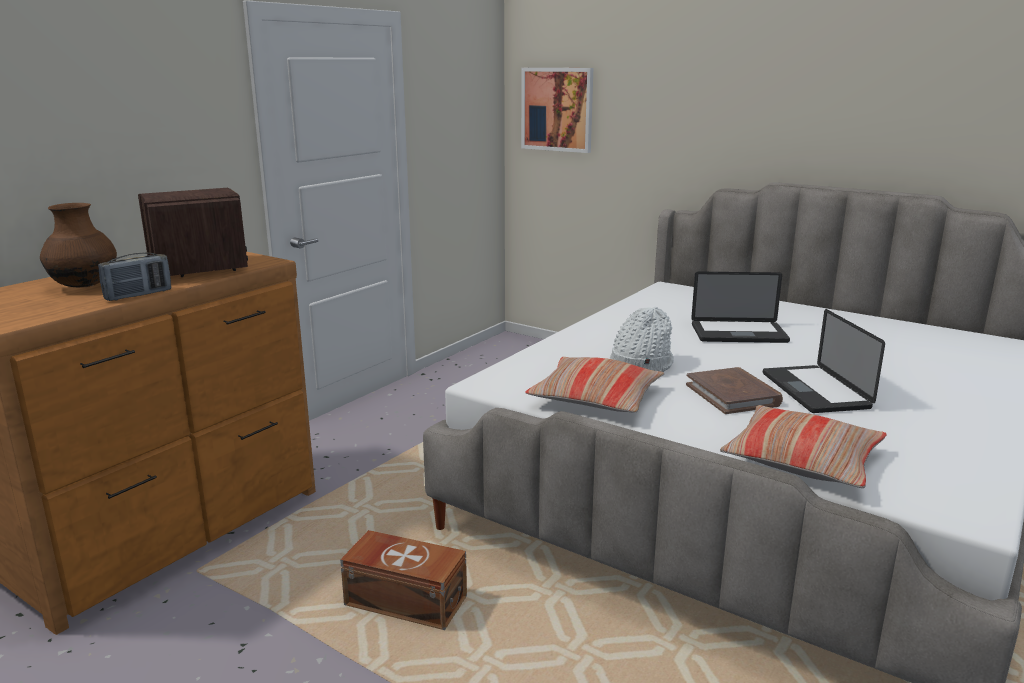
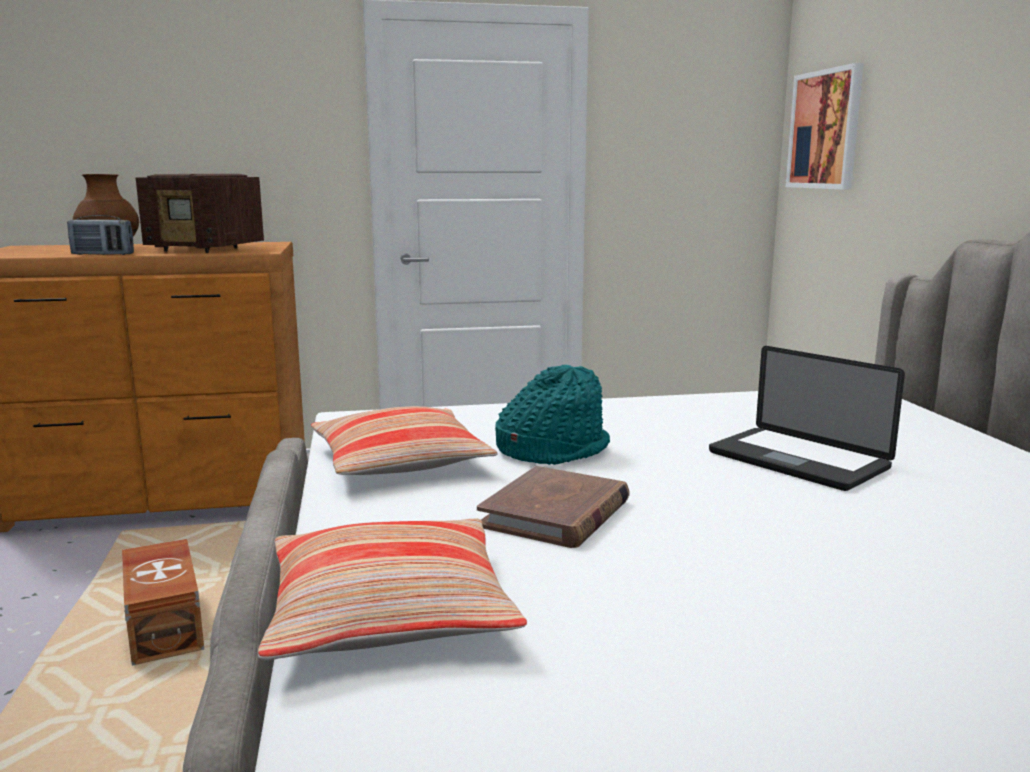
camera: 45 degrees right, 5 degrees down
radio [138,188,248,277] -> radio turned 90 degrees clockwise [136,174,264,253]
white hat [610,307,673,372] -> turquoise hat [495,365,610,465]
laptop [763,309,885,413] -> none

